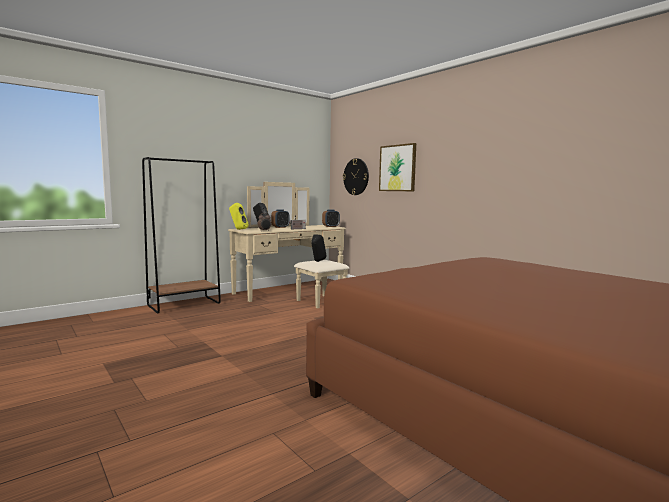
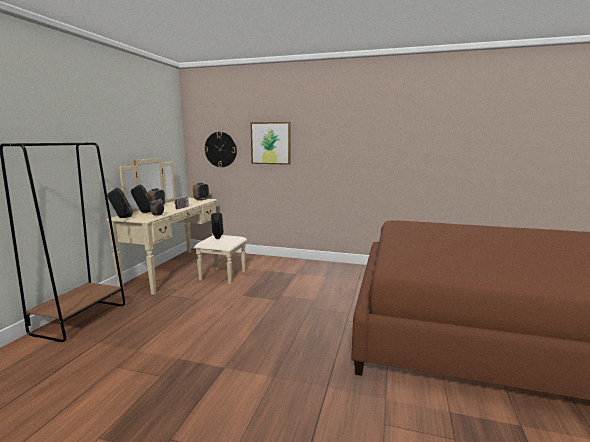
camera: 35 degrees left, 5 degrees up
yellow speaker [229,203,249,230] -> black speaker [107,188,133,218]

